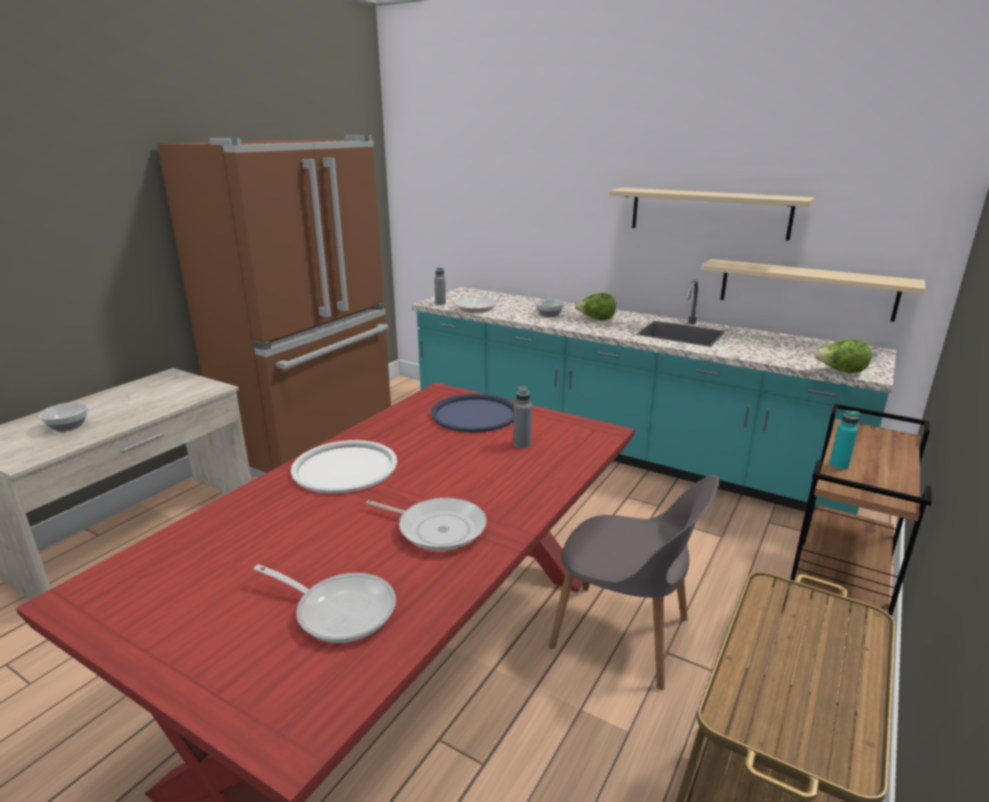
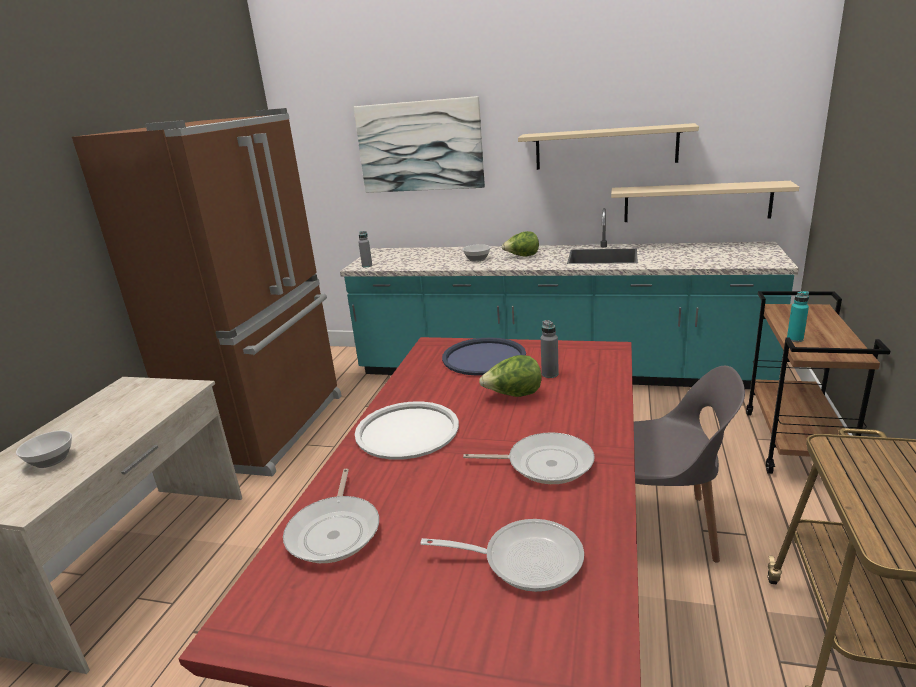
camera: 15 degrees left, 0 degrees up
frying pan [455,293,497,312] -> frying pan moved to [283,469,379,563]
lettuce [814,339,872,373] -> lettuce moved to [479,355,542,397]
none -> picture [354,96,485,193]

